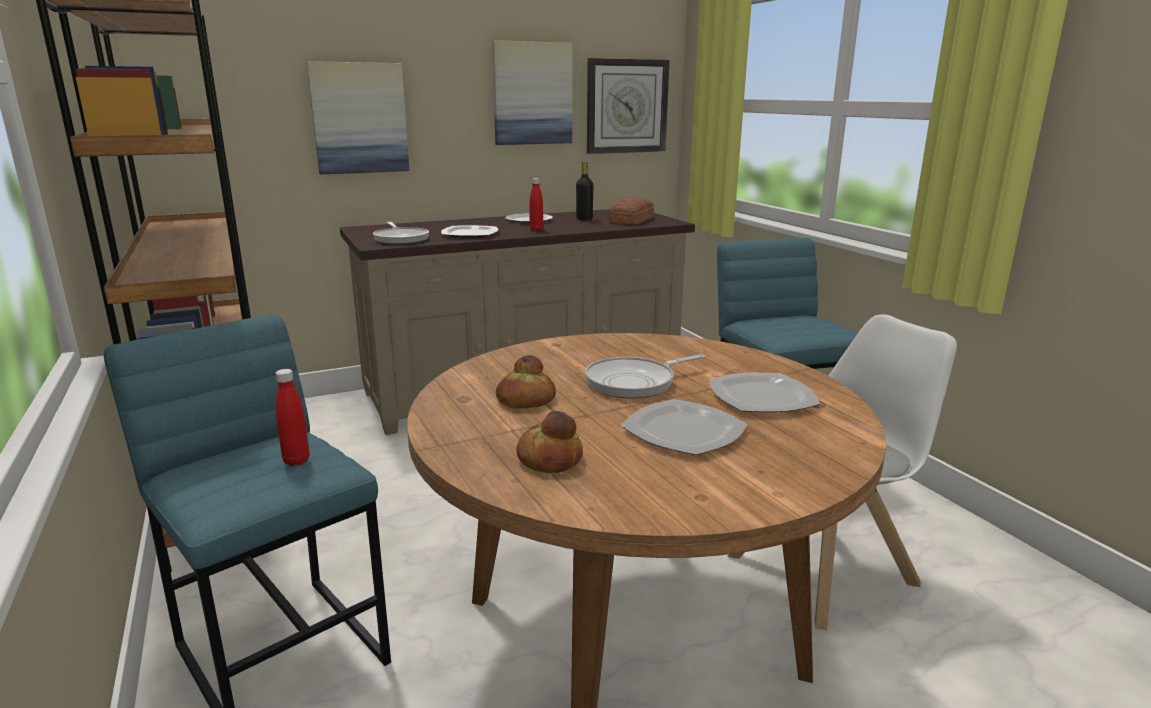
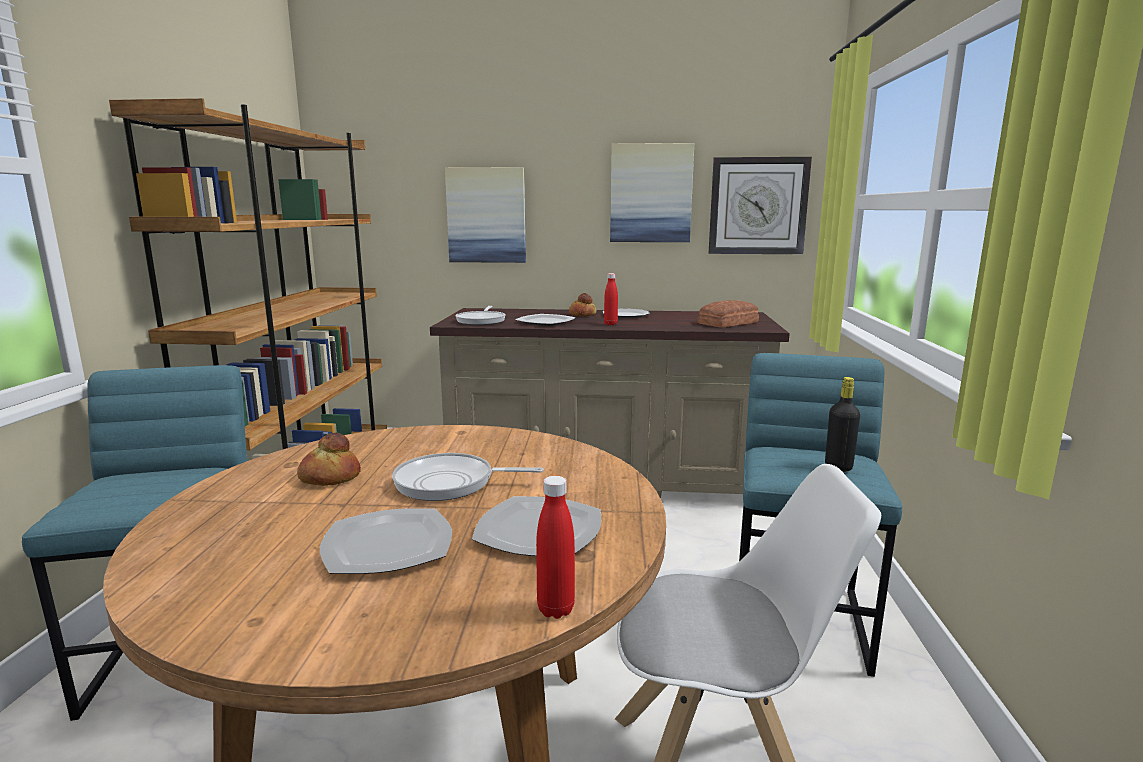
camera: 30 degrees right, 5 degrees down
red bottle [276,369,309,466] -> red bottle moved to [536,476,575,619]
bread [516,411,583,473] -> bread moved to [569,293,596,316]
black bottle [576,162,593,220] -> black bottle moved to [825,377,860,472]

